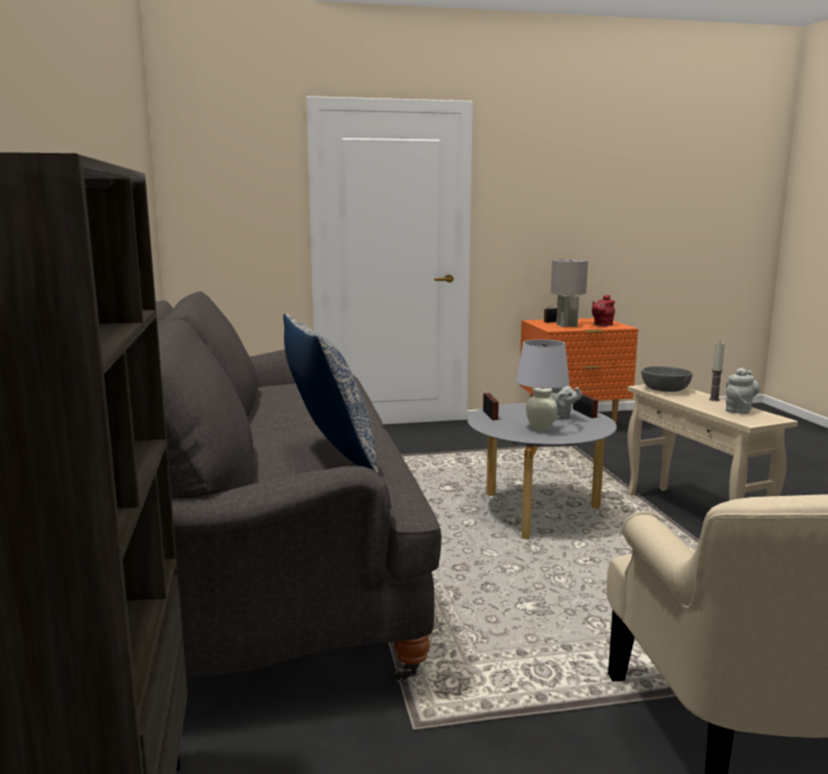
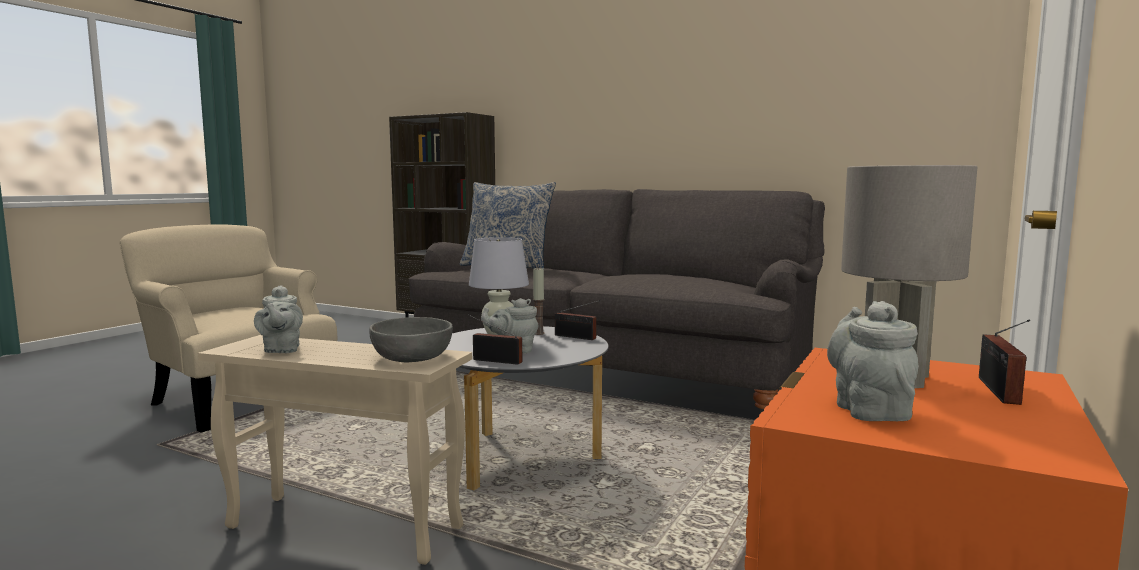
camera: 130 degrees right, 5 degrees down
red teapot [592,295,615,327] -> grey teapot [827,301,919,421]
candle [709,343,725,401] -> candle moved to [533,267,545,335]

